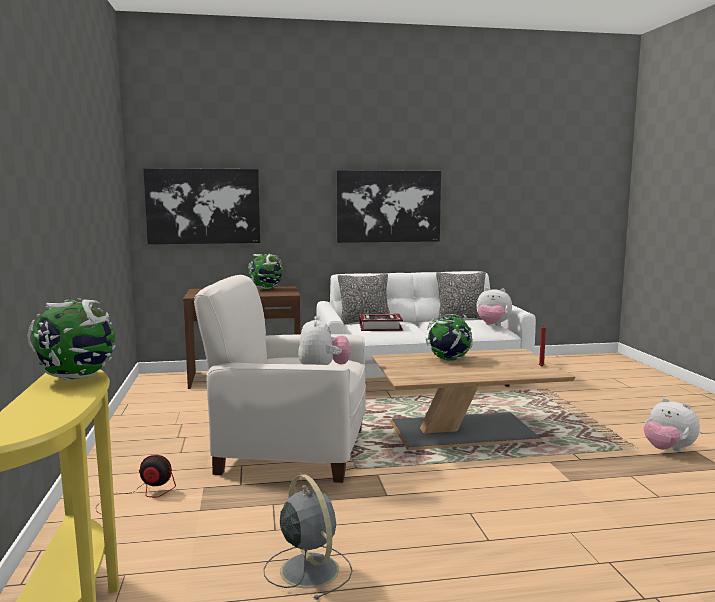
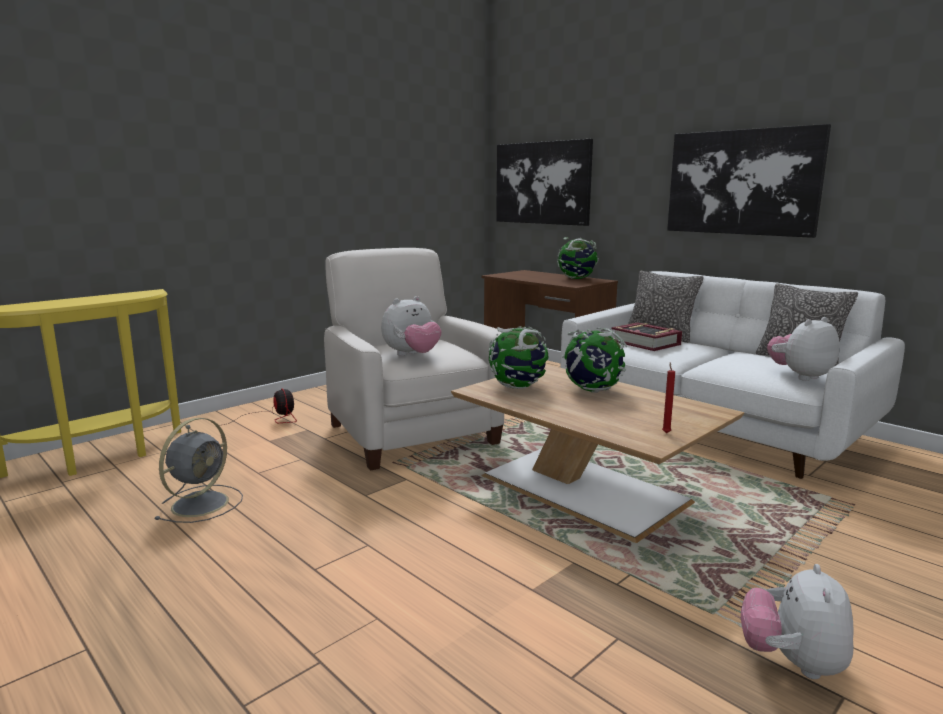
camera: 55 degrees right, 5 degrees up
globe [27,298,116,381] -> globe moved to [488,326,548,389]
plush toy [476,288,512,326] -> plush toy turned 75 degrees clockwise [767,317,840,381]

